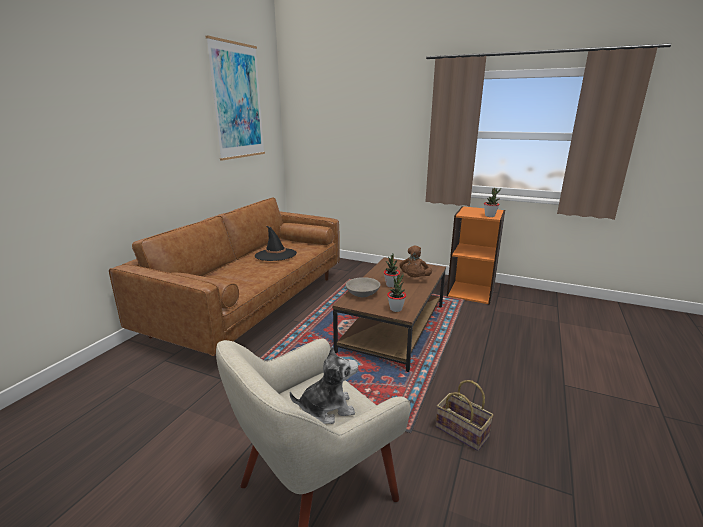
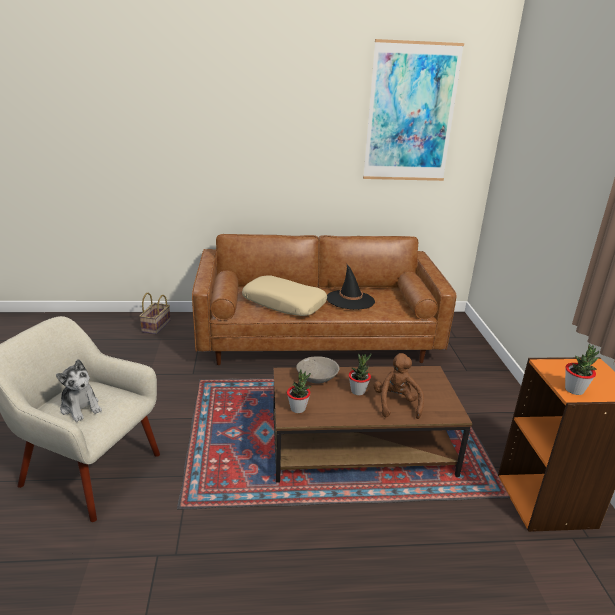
camera: 60 degrees right, 5 degrees up
brown plush toy [399,246,432,277] -> brown plush toy turned 105 degrees clockwise [373,353,424,419]
basket [436,380,494,451] -> basket moved to [139,293,171,334]
none -> beige pillow [242,275,327,316]

